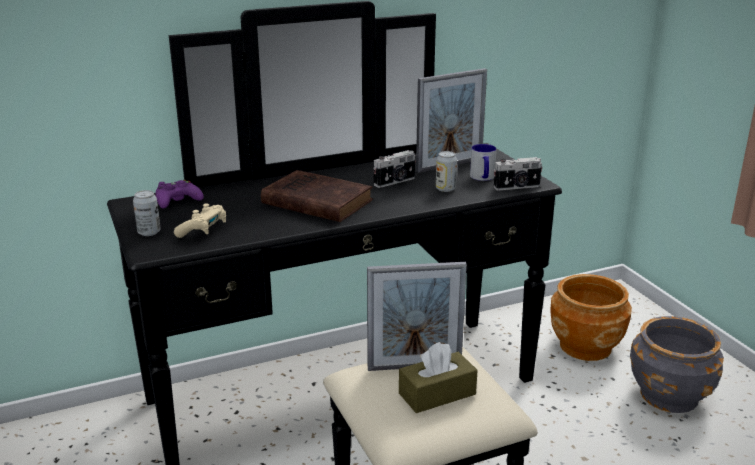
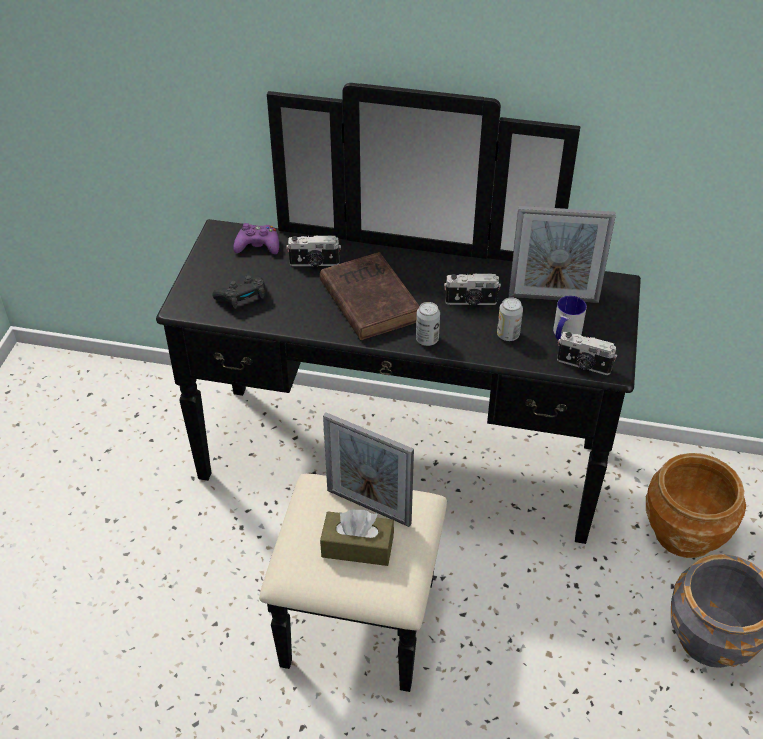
camera: 35 degrees right, 20 degrees up
can [133,190,161,236] -> can moved to [416,302,440,346]
beige game controller [174,203,226,238] -> black game controller [212,275,265,309]
none -> camera [286,235,341,266]

